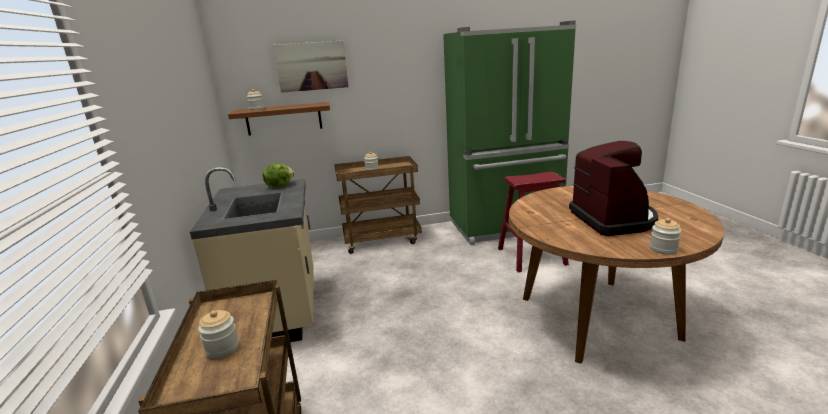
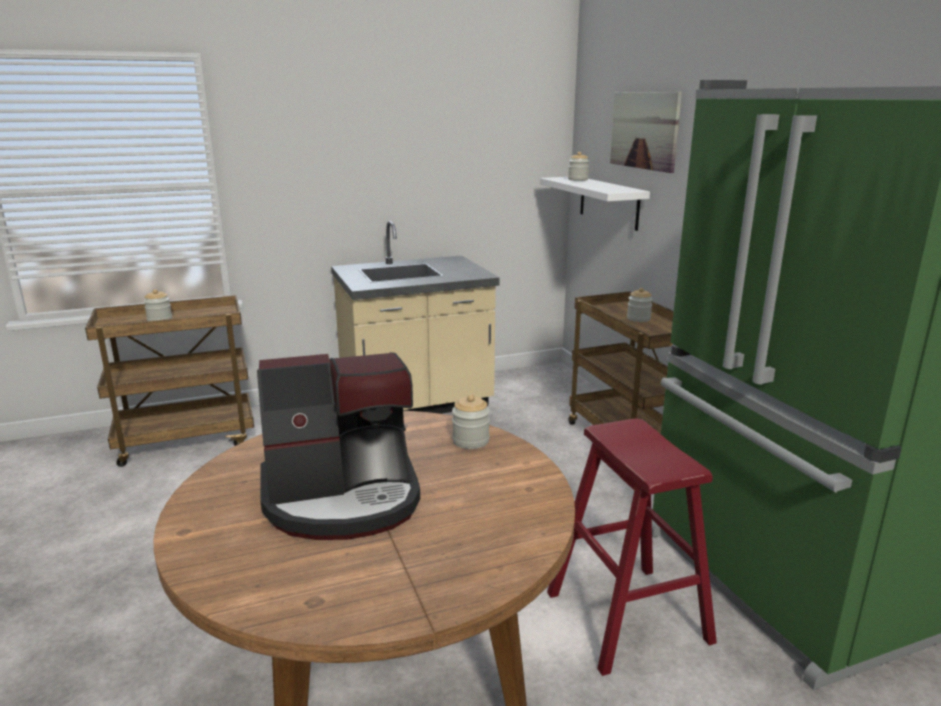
camera: 80 degrees right, 0 degrees up
brown shelf [228,102,330,136] -> white shelf [540,177,650,231]
lettuce [263,163,294,188] -> none
jar [650,218,681,255] -> jar moved to [452,394,490,449]

